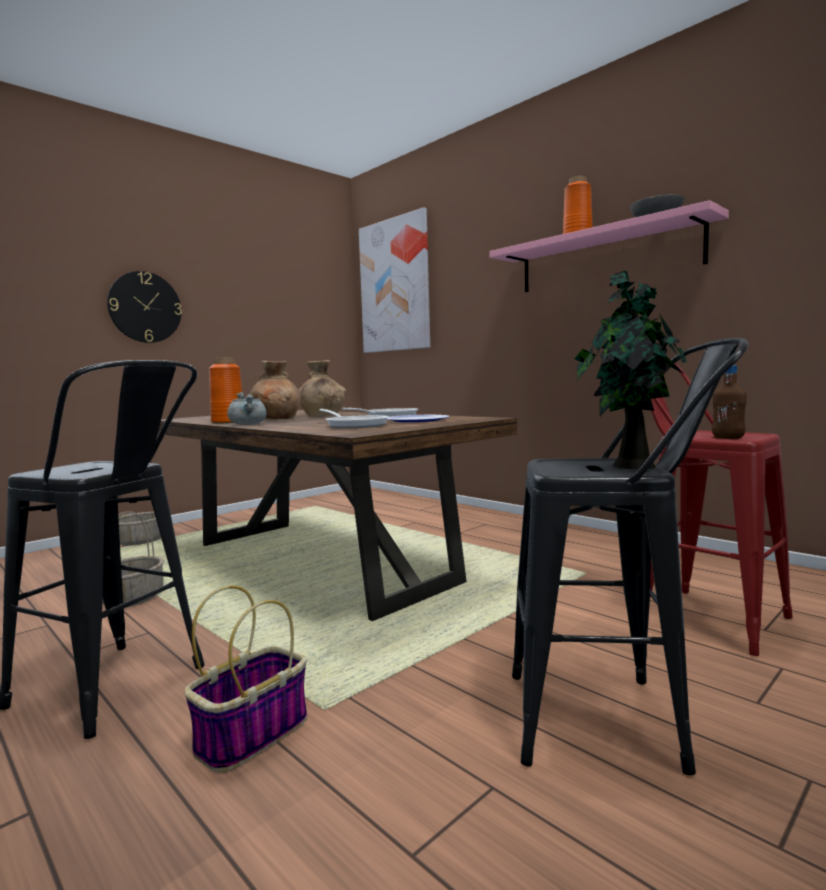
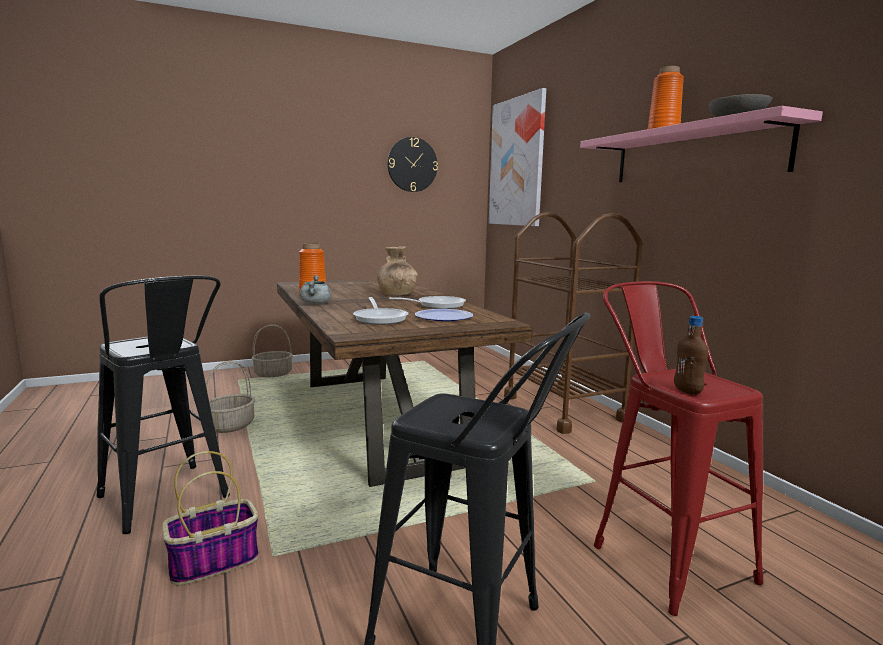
camera: 20 degrees right, 5 degrees up
wall clock [107,271,182,343] -> wall clock moved to [387,137,438,192]
brown vase [250,361,301,420] -> none
potted plant [575,270,687,469] -> none
none -> brown cart [504,212,643,434]

